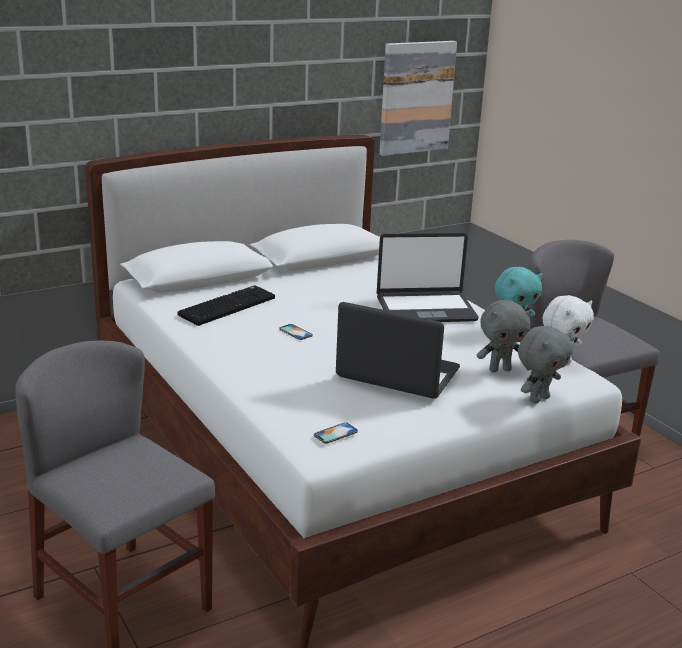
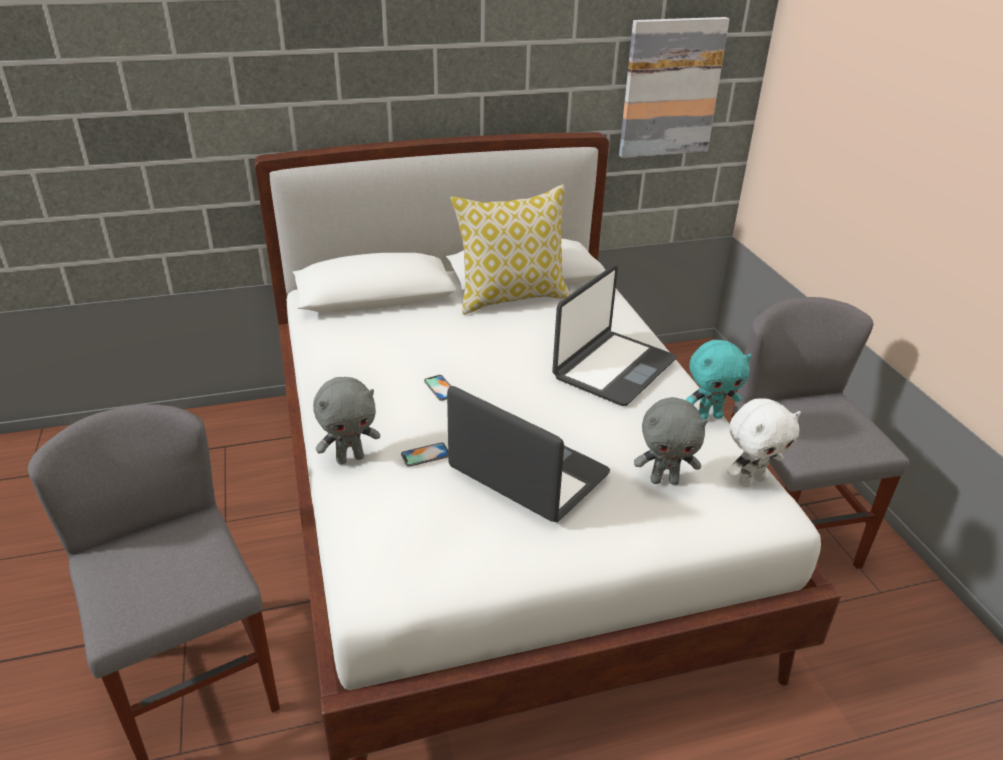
camera: 15 degrees right, 10 degrees up
keyboard [178,285,275,326] -> none
phone [314,422,358,444] -> phone moved to [401,442,448,467]
laptop [377,233,479,322] -> laptop turned 60 degrees counterclockwise [552,265,676,406]
grey plush toy [518,326,573,404] -> grey plush toy moved to [313,377,380,465]
none -> pillow [451,185,570,315]

